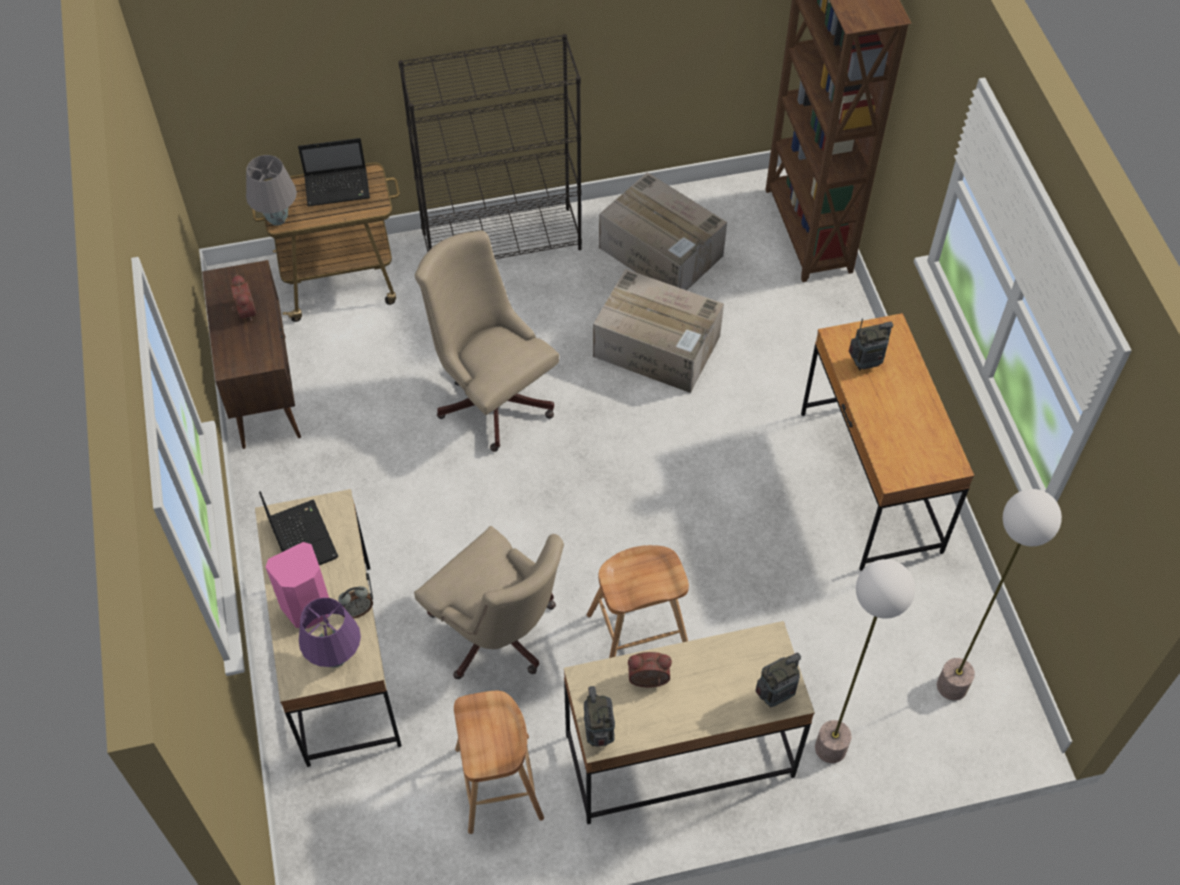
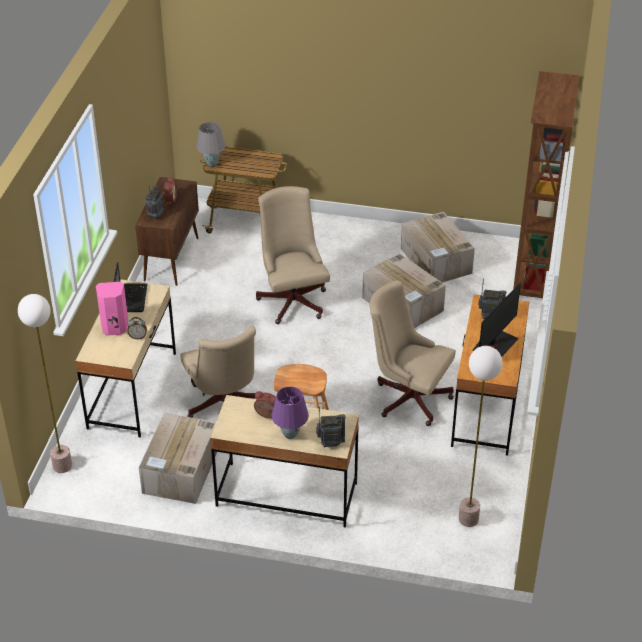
camera: 25 degrees right, 15 degrees down
laptop [298,138,370,206] -> none
purple table lamp [299,598,361,668] -> purple table lamp moved to [272,387,309,439]
black bookcase [399,34,582,259] -> none
brown stool [454,691,544,834] -> cardboard box [139,413,217,504]
radio [584,686,615,747] -> radio moved to [145,185,164,220]
floor lamp [815,559,915,763] -> floor lamp moved to [18,294,72,473]
none -> beige office chair [370,280,456,426]
none -> monitor [473,283,521,357]

